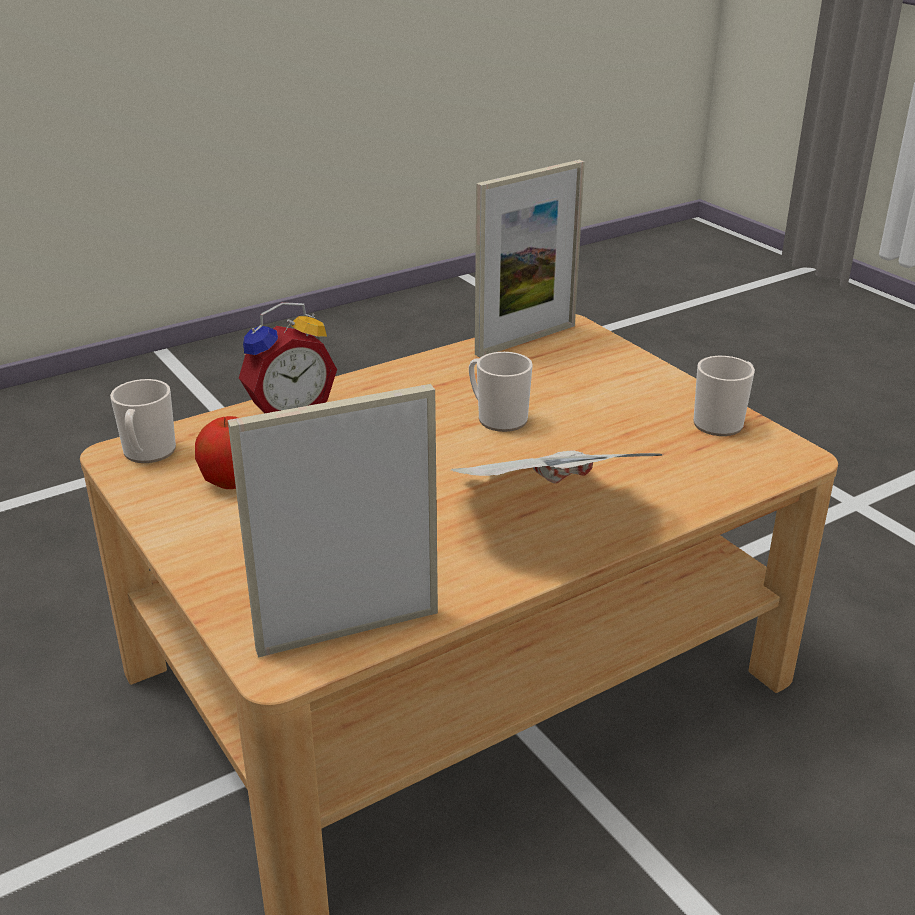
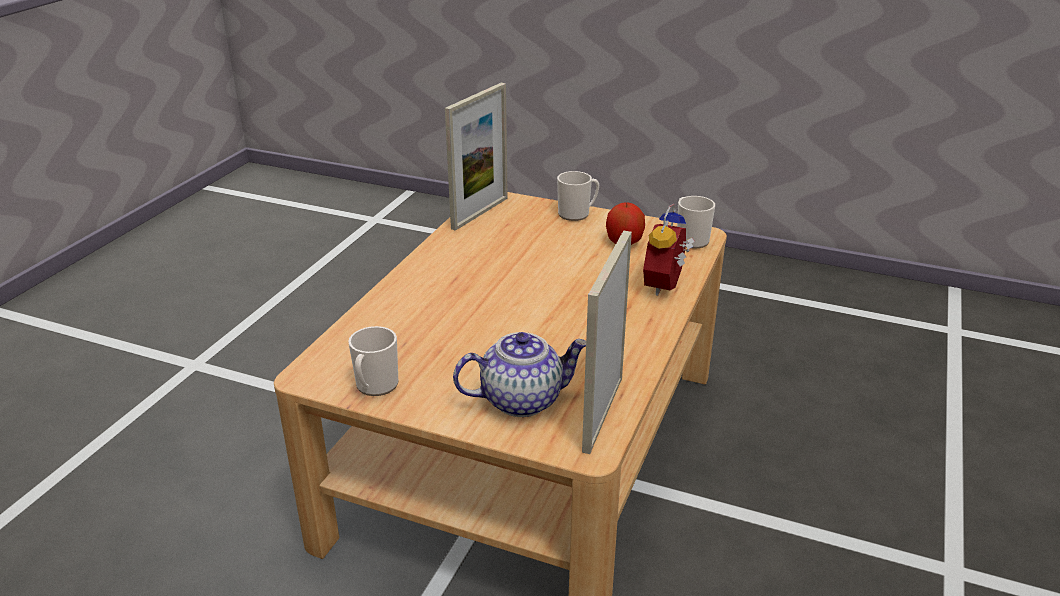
camera: 145 degrees right, 0 degrees up
newspaper [451,450,663,484] -> none
mug [469,352,533,432] -> mug moved to [557,171,599,221]
none -> teapot [453,332,586,417]

